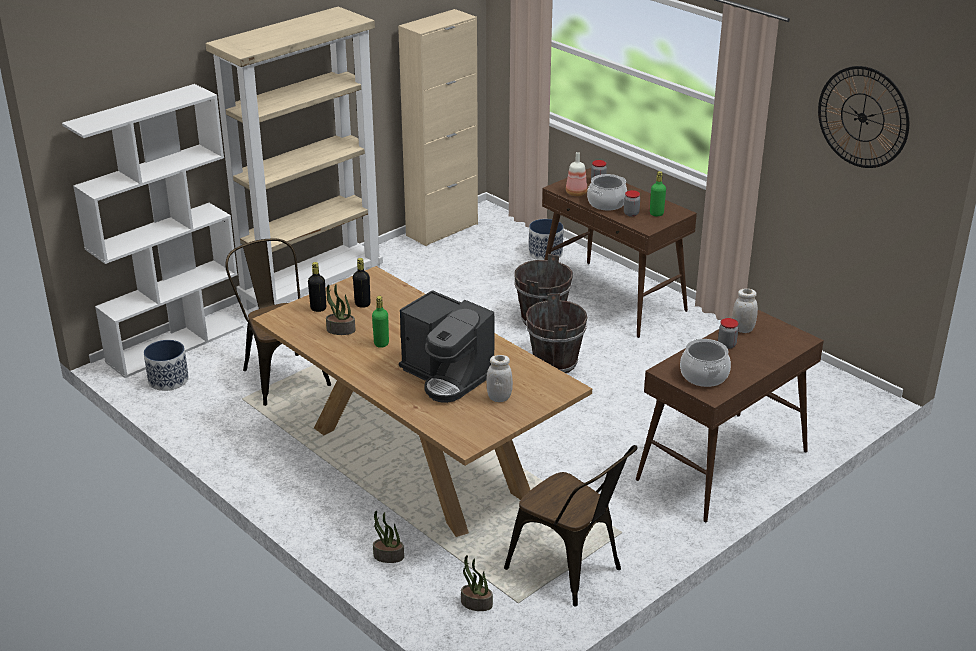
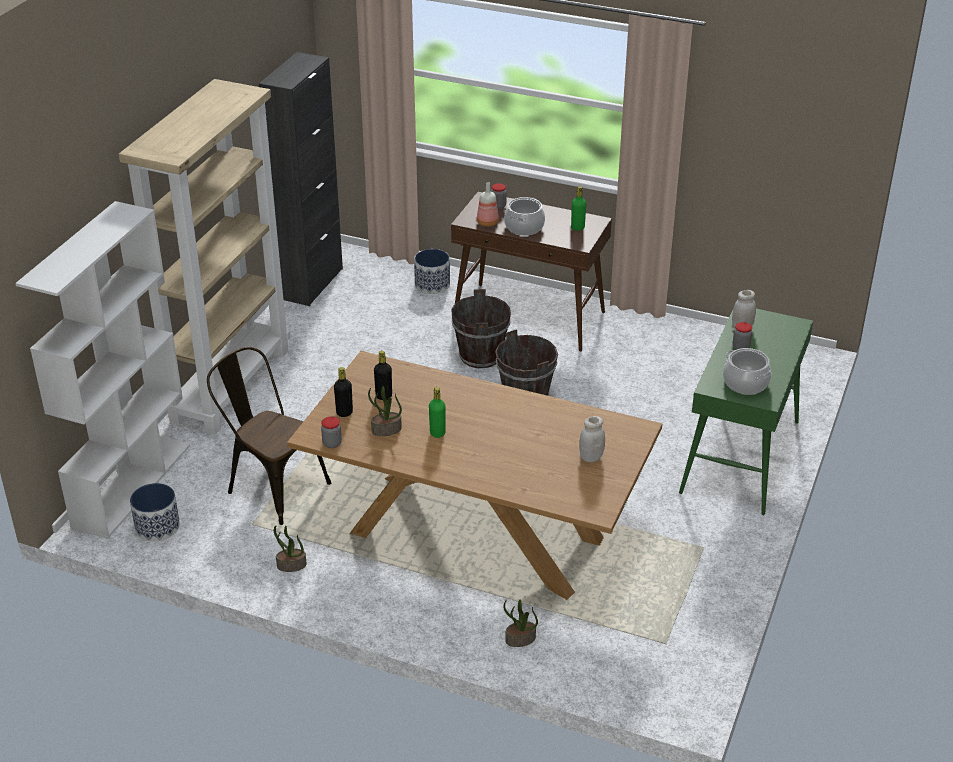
camera: 25 degrees left, 5 degrees up
beige cabinet [398,9,478,246] -> black cabinet [259,52,343,306]
coffee machine [399,290,494,403] -> none
potted plant [461,555,493,611] -> potted plant moved to [274,526,307,572]
brown chair [504,445,637,607] -> none
jar [624,190,640,217] -> jar moved to [321,417,342,448]
brown console table [636,310,824,522] -> green console table [679,308,813,515]
wall clock [818,66,909,168] -> none

